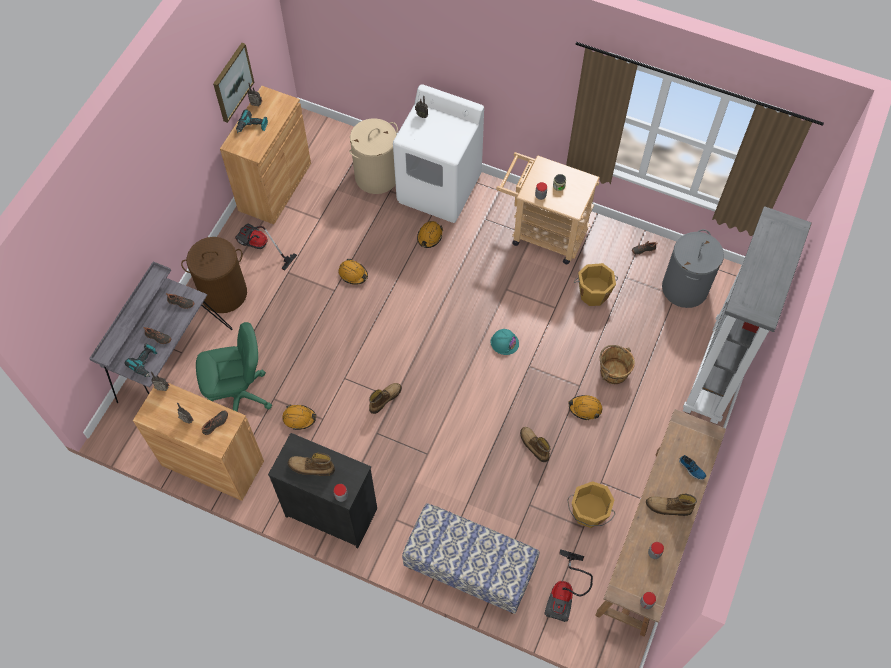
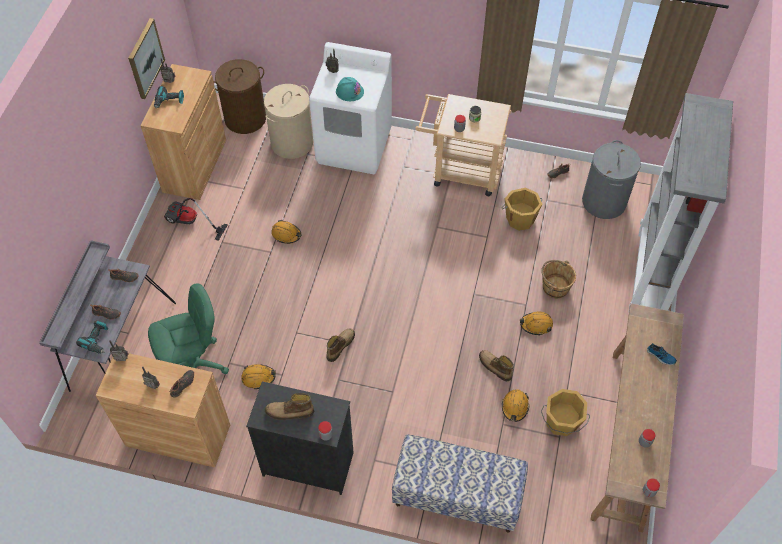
camera: 10 degrees left, 5 degrees down
brown laundry basket [181,237,247,313] -> brown laundry basket moved to [214,59,266,134]
orange hard hat [417,221,443,248] -> orange hard hat moved to [502,389,529,422]
turquoise hard hat [491,329,519,355] -> turquoise hard hat moved to [336,77,364,101]
vacuum cleaner [544,549,593,622] -> none
boot [646,494,697,516] -> none

